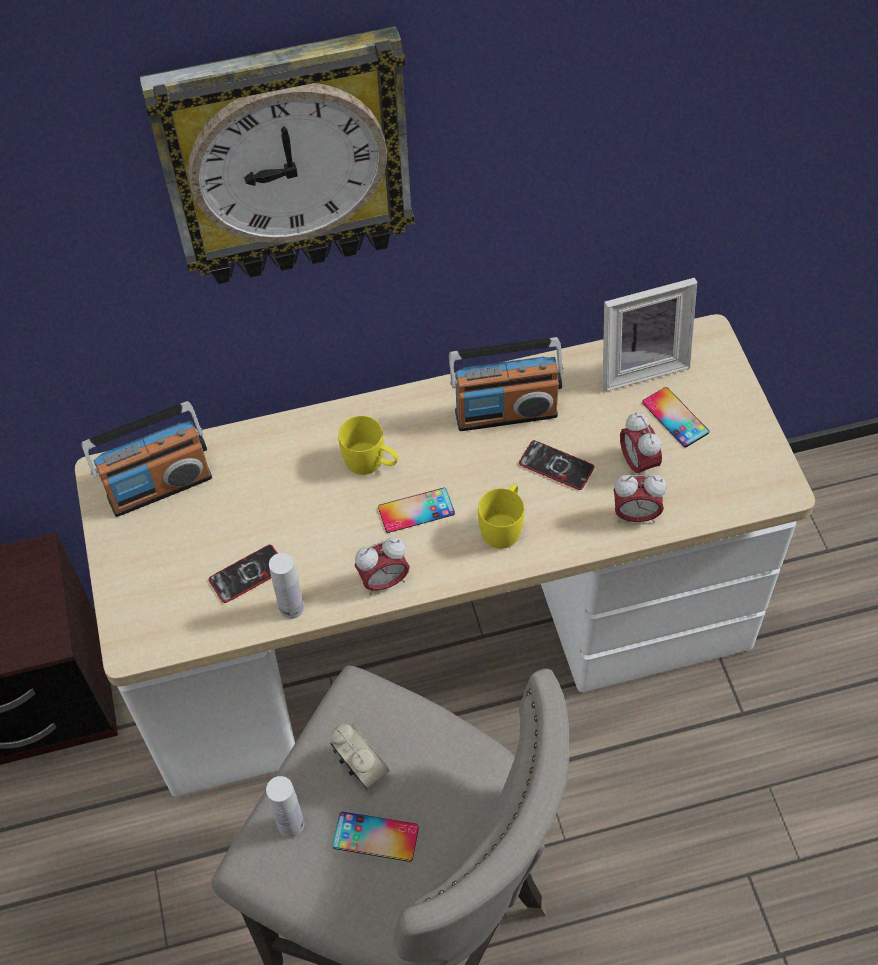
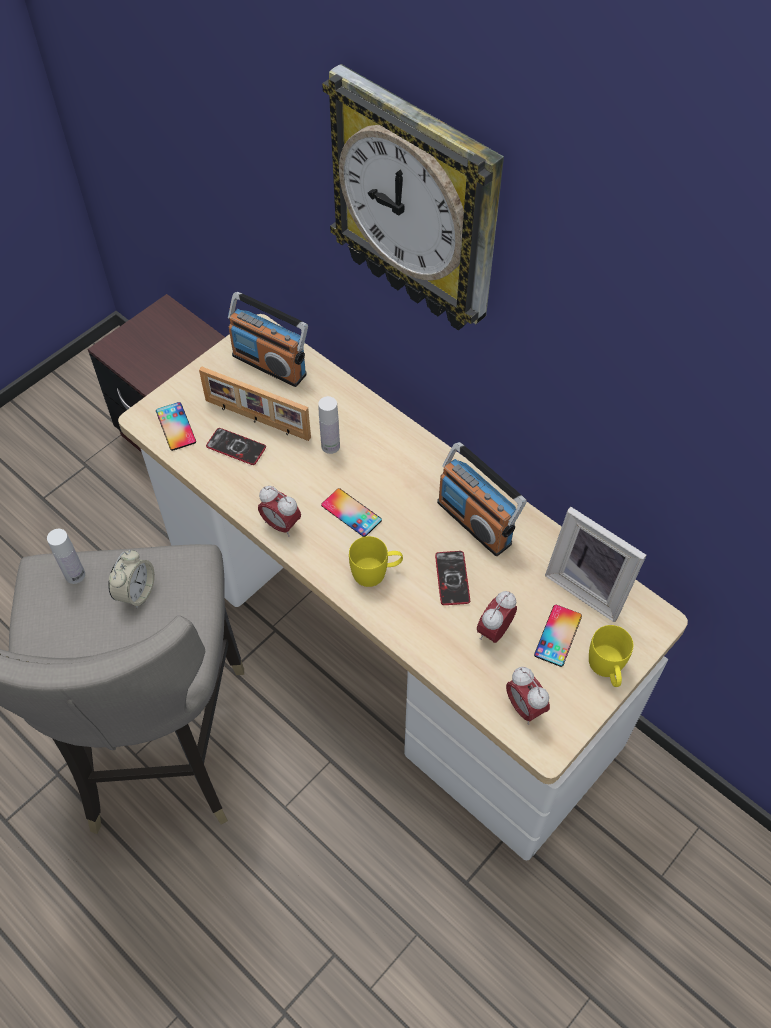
camera: 55 degrees right, 0 degrees up
white bottle [269,553,304,619] -> white bottle moved to [318,396,340,454]
phone [332,812,419,862] -> phone moved to [156,402,196,451]
yellow mug [338,416,398,475] -> yellow mug moved to [589,625,633,687]
alarm clock [613,475,667,523] -> alarm clock moved to [506,667,550,725]
none -> picture frame [199,367,311,441]

